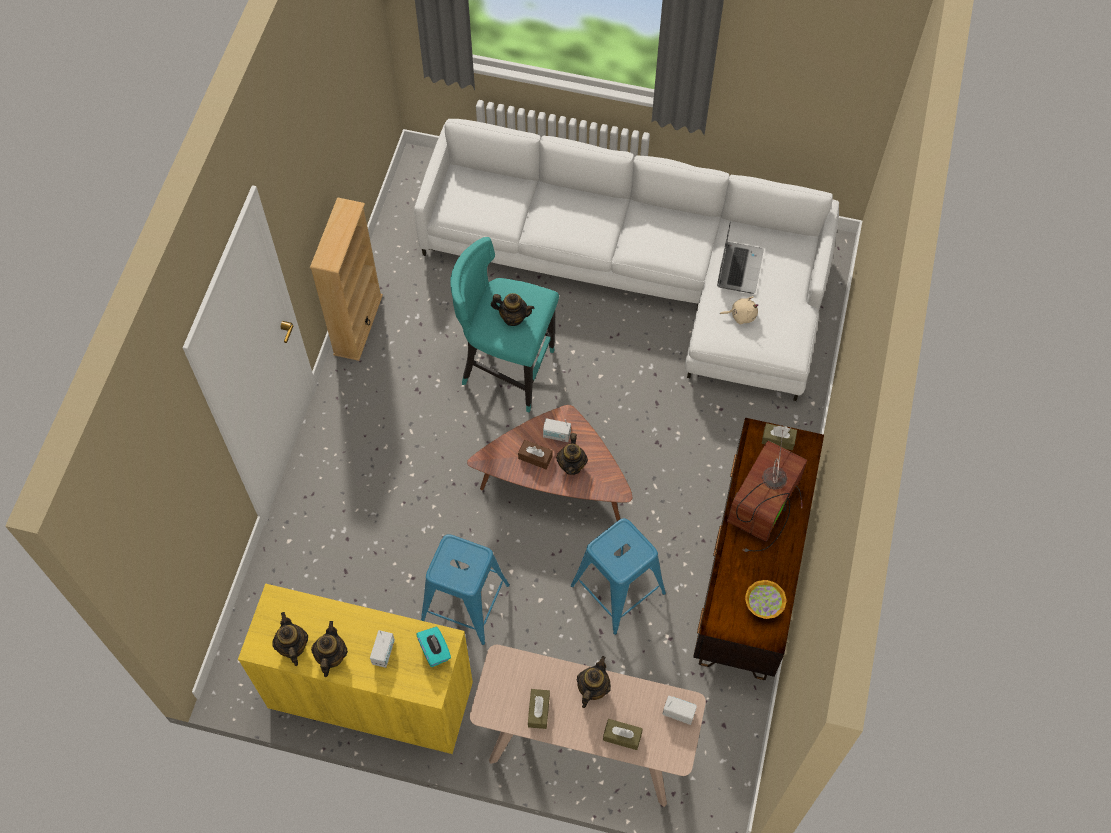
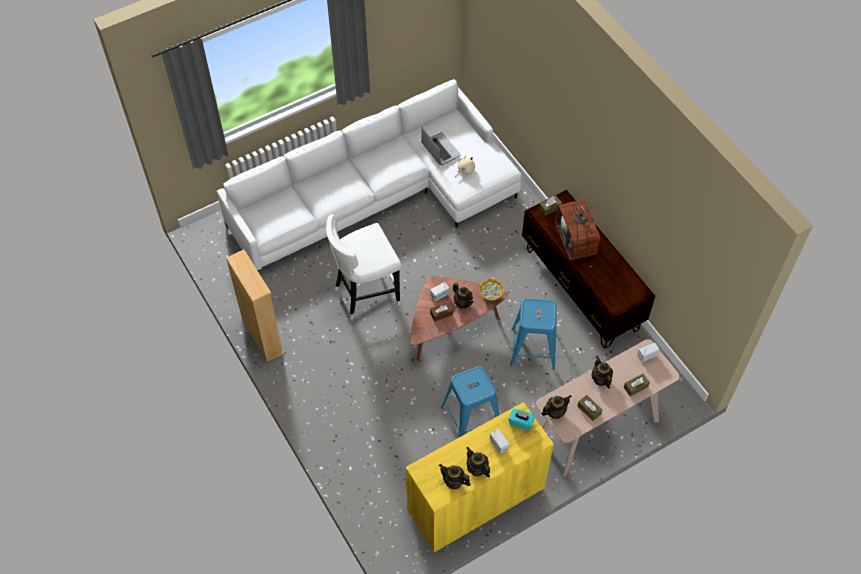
camera: 45 degrees left, 5 degrees down
turquoise stool [450,237,559,413] -> white stool [326,214,402,320]
teapot [491,293,534,326] -> teapot moved to [541,395,572,419]
bowl [745,580,787,619] -> bowl moved to [479,279,504,301]

